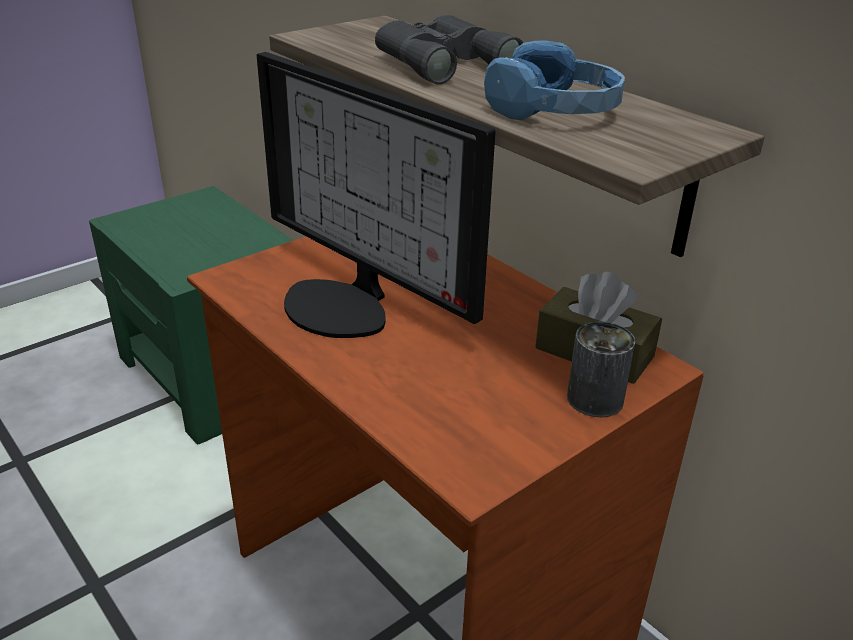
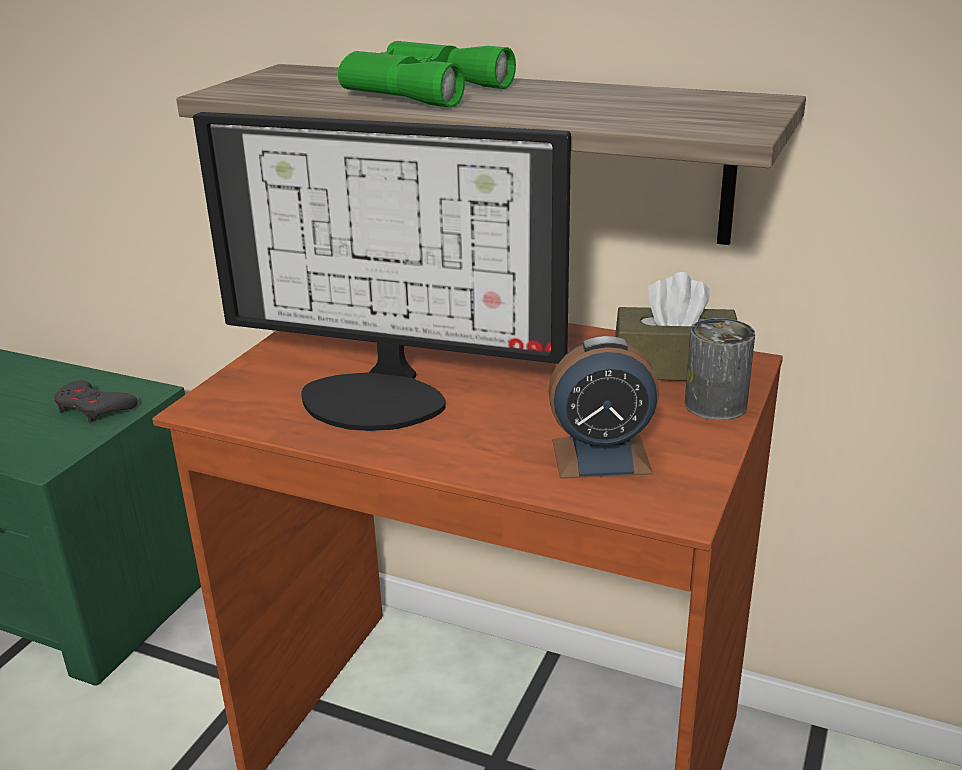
camera: 25 degrees left, 5 degrees down
grey binoculars [375,15,524,84] -> green binoculars [338,41,516,108]
blue headphones [484,40,625,120] -> none
none -> grey game controller [54,381,138,422]
none -> alarm clock [548,336,659,479]

